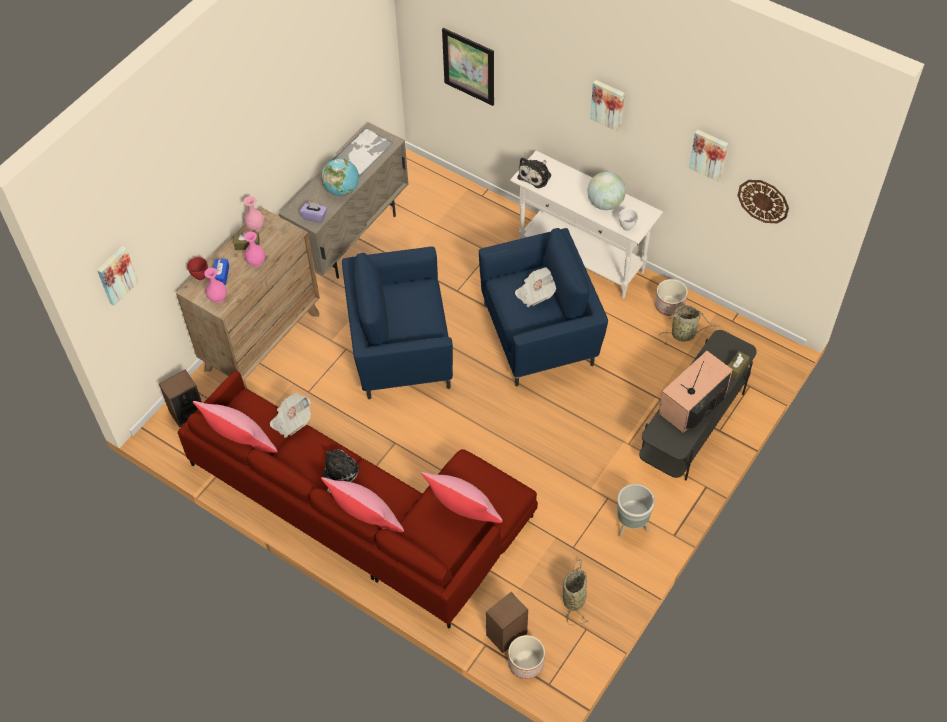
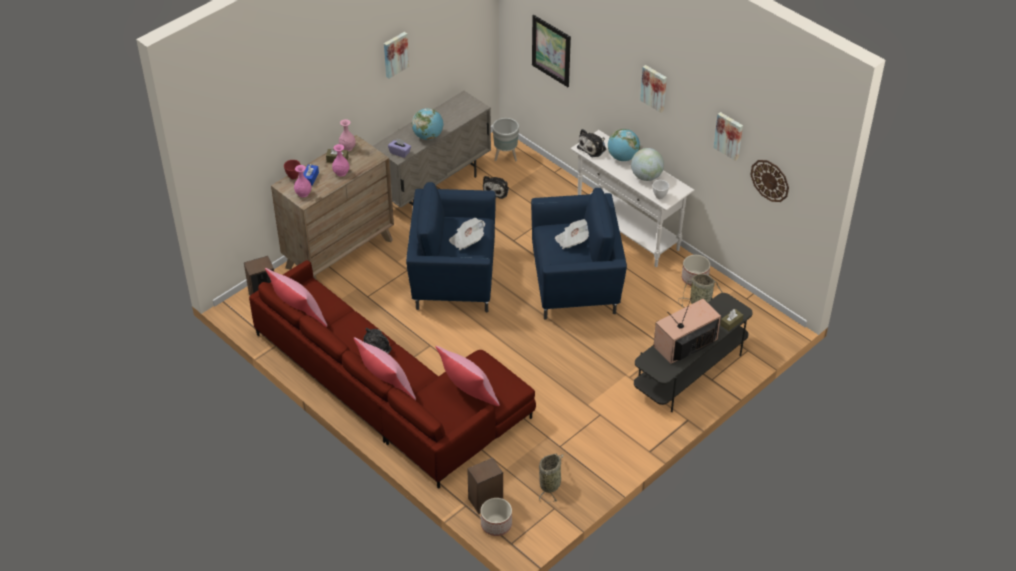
camera: 10 degrees right, 10 degrees down
picture [97,246,138,306] -> picture moved to [384,32,409,79]
newspaper [270,393,311,438] -> newspaper moved to [449,218,485,250]
tray [333,128,394,177] -> none
grey planter [617,484,655,537] -> grey planter moved to [492,118,519,161]
none -> plush toy [483,176,509,199]
none -> globe [608,129,640,161]

